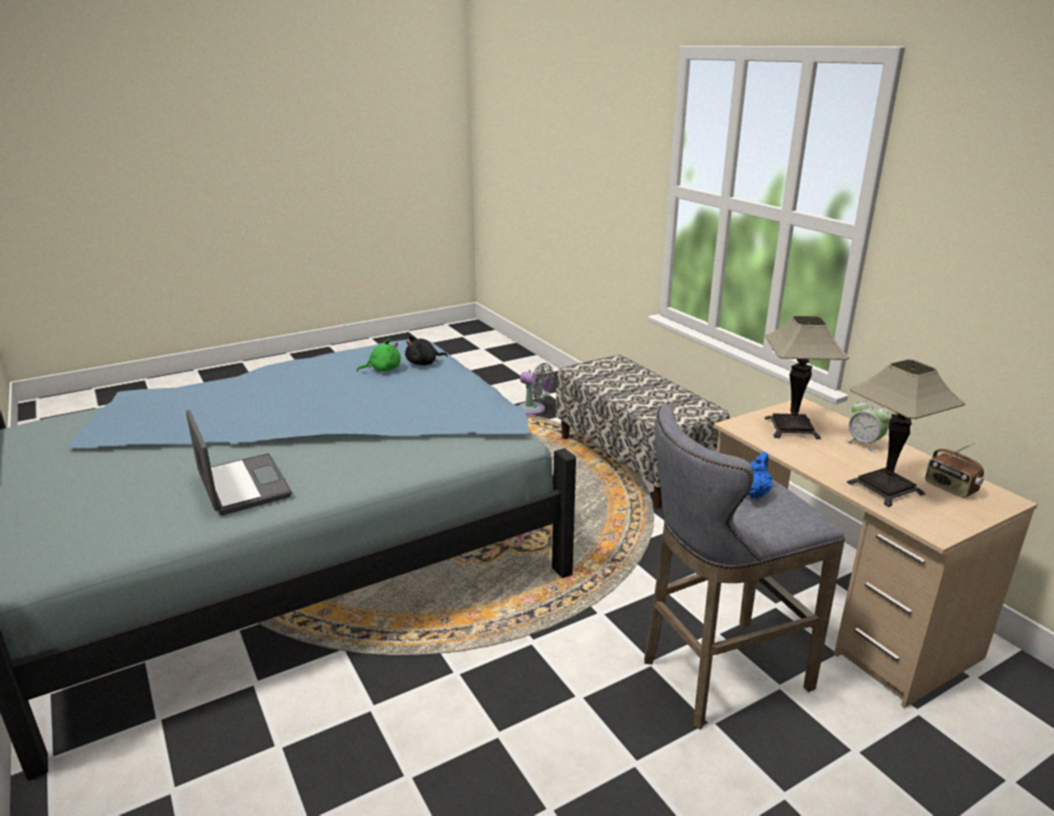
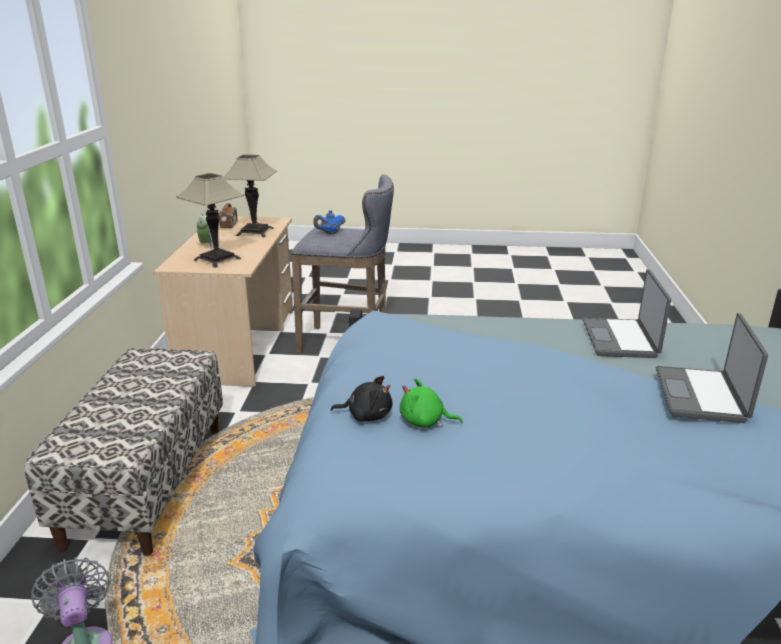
camera: 145 degrees left, 0 degrees up
none -> laptop [656,313,768,423]

